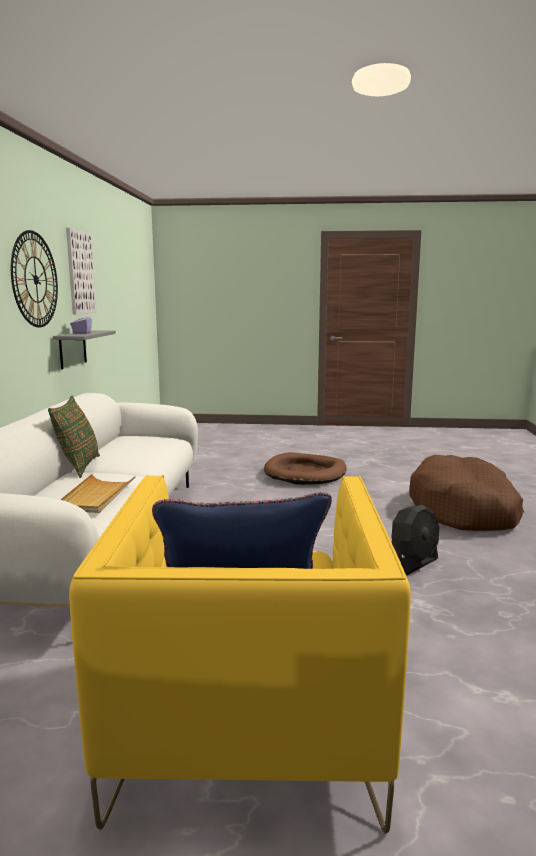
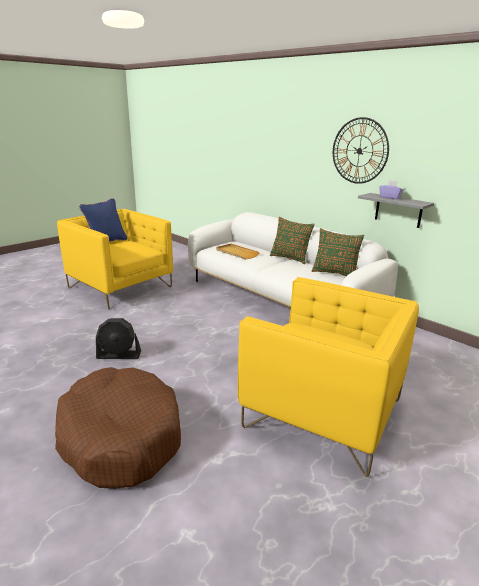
camera: 130 degrees right, 10 degrees up
picture [66,228,97,314] -> none
brown dog bed [264,452,347,485] -> yellow armchair [238,277,419,477]
black fan [392,504,439,576] -> black fan turned 90 degrees counterclockwise [96,318,141,359]
none -> green pillow [312,228,364,276]

